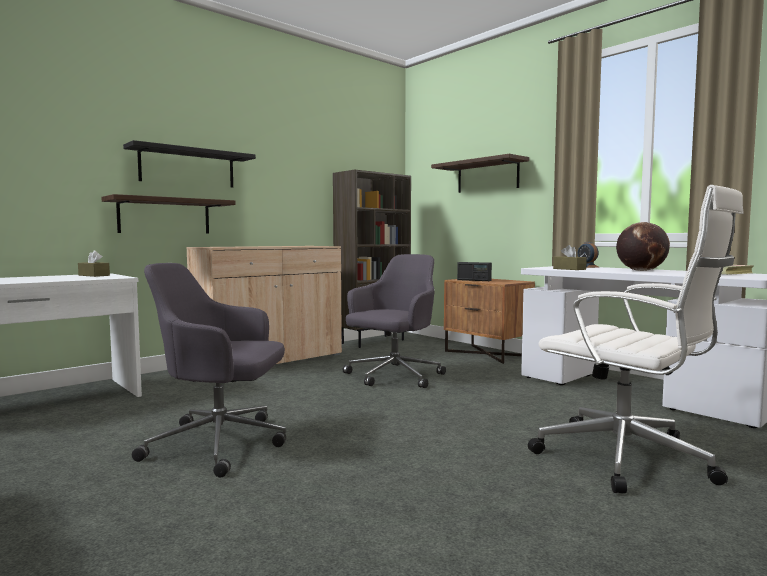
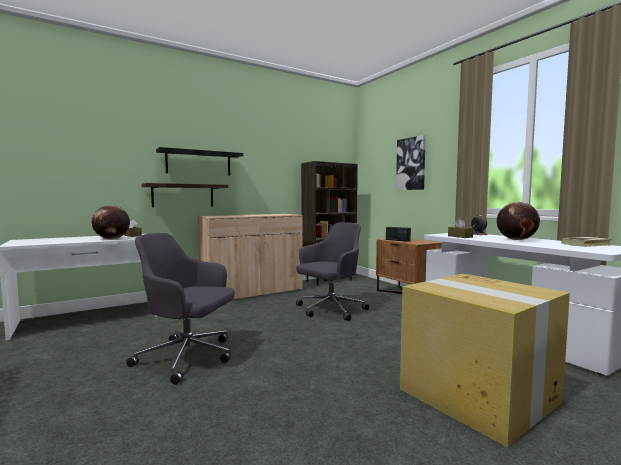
camera: 10 degrees right, 0 degrees up
shelf [431,154,529,193] -> picture [396,135,426,190]
white office chair [528,185,744,494] -> cardboard box [400,274,570,447]
none -> globe [92,205,130,239]

